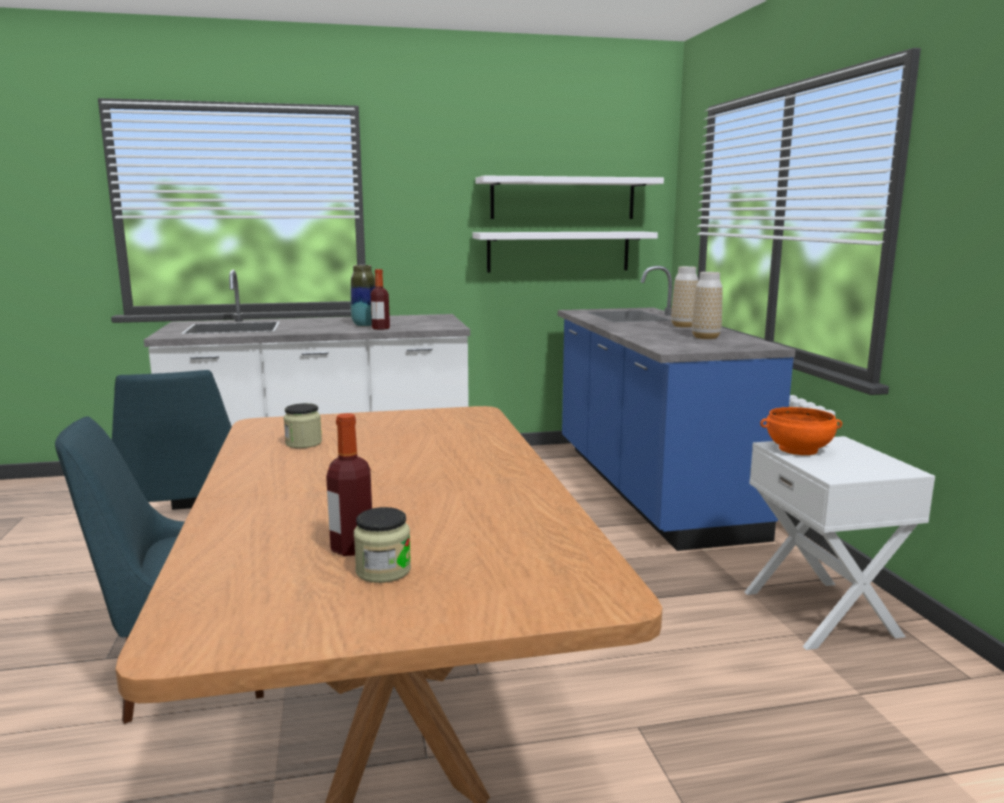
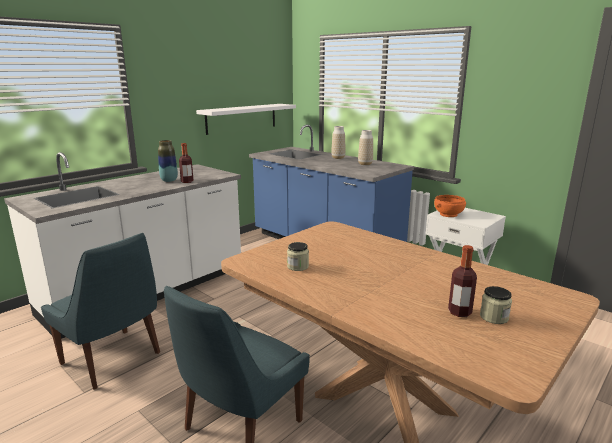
camera: 35 degrees left, 5 degrees up
white shelf [476,176,664,219] -> none

